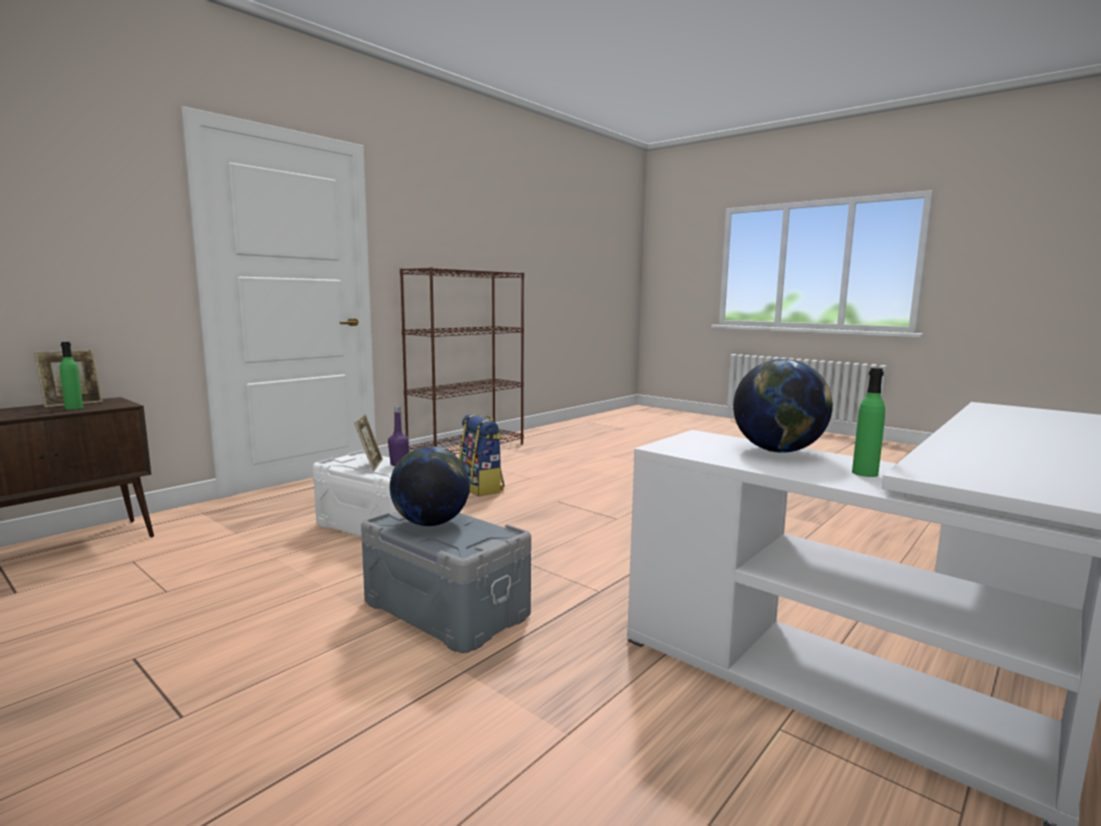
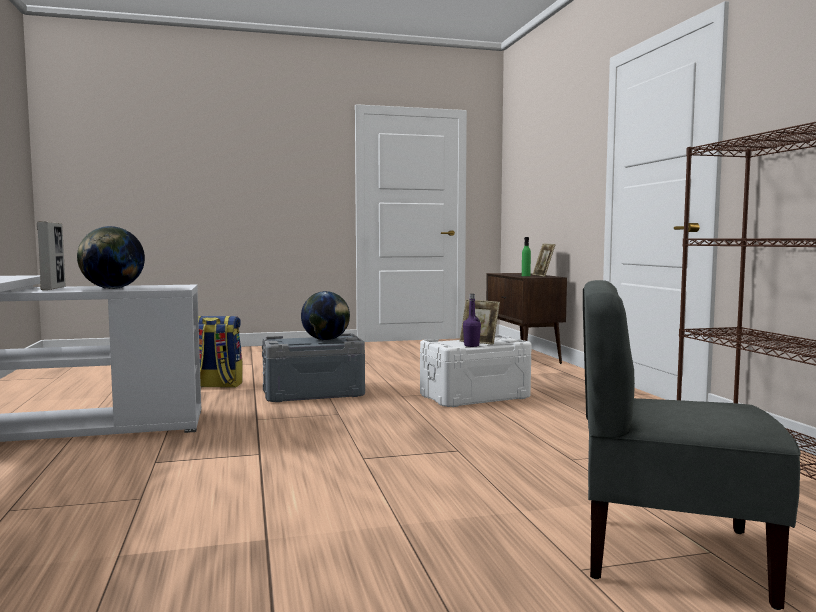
camera: 125 degrees right, 5 degrees down
backpack [459,414,505,496] -> backpack moved to [198,316,243,387]
green bottle [852,368,885,477] -> picture frame [37,221,66,290]
none -> grey chair [583,280,801,610]

